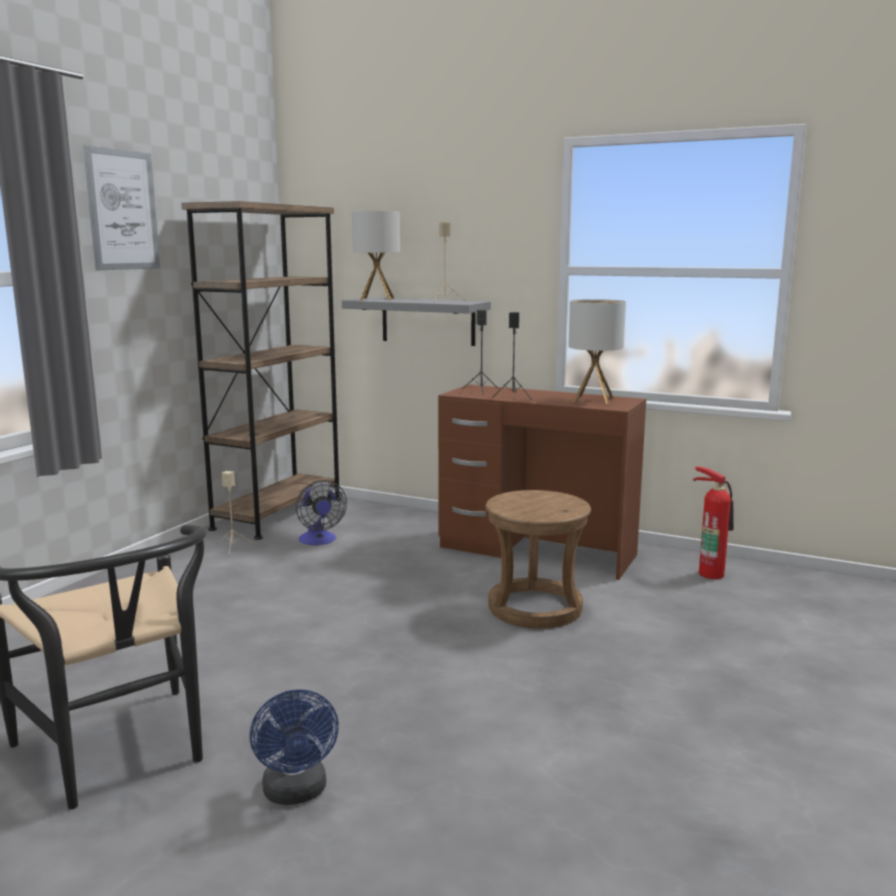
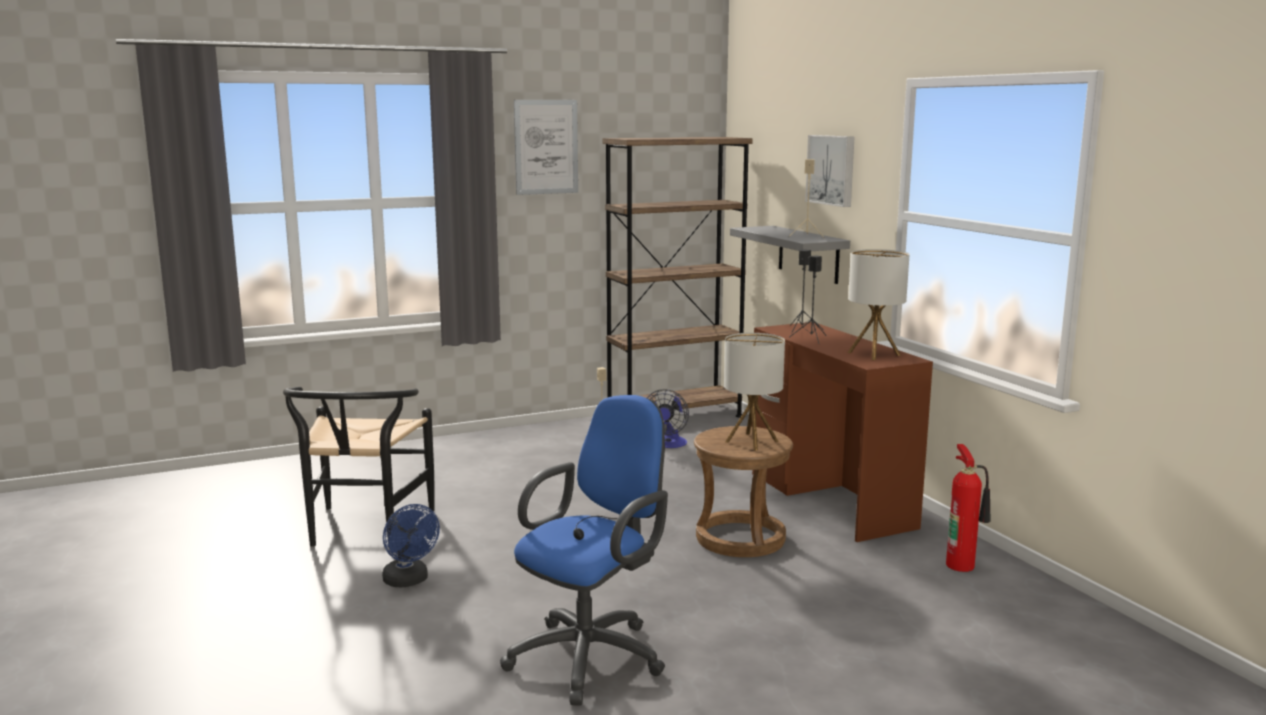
camera: 40 degrees right, 0 degrees up
blue fan [250,689,339,805] -> blue fan turned 60 degrees counterclockwise [382,504,440,587]
table lamp [352,211,400,300] -> table lamp moved to [724,333,785,451]
none -> blue office chair [500,395,668,706]
none -> picture [805,135,854,207]

